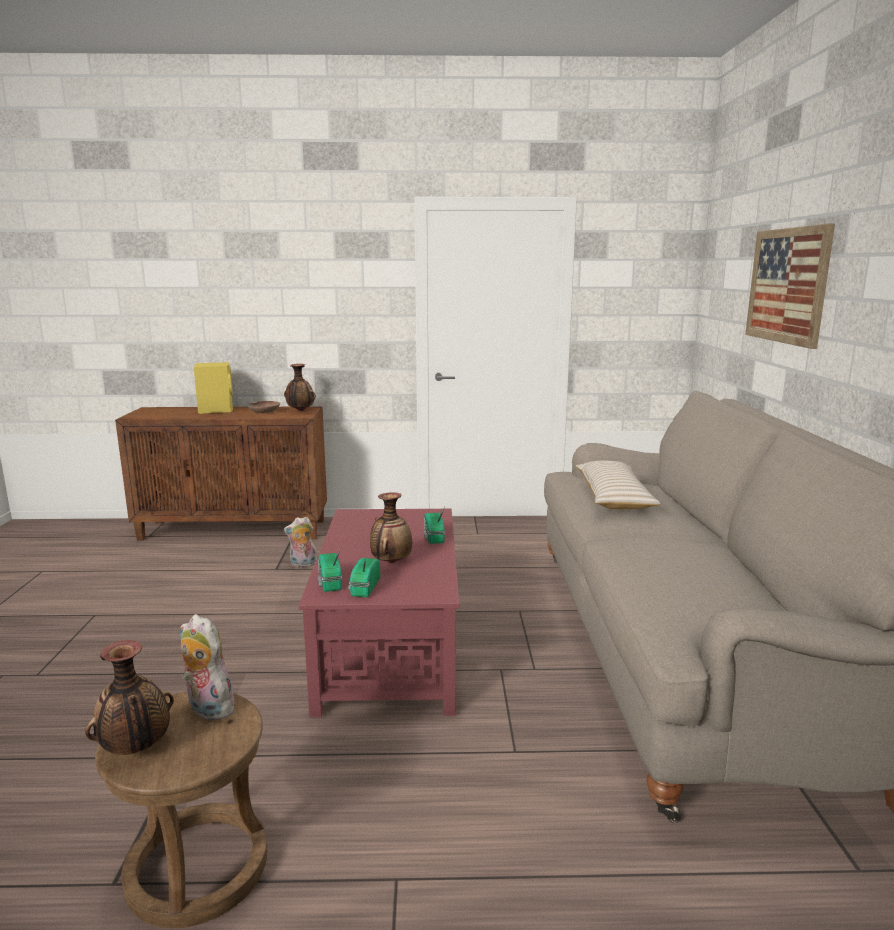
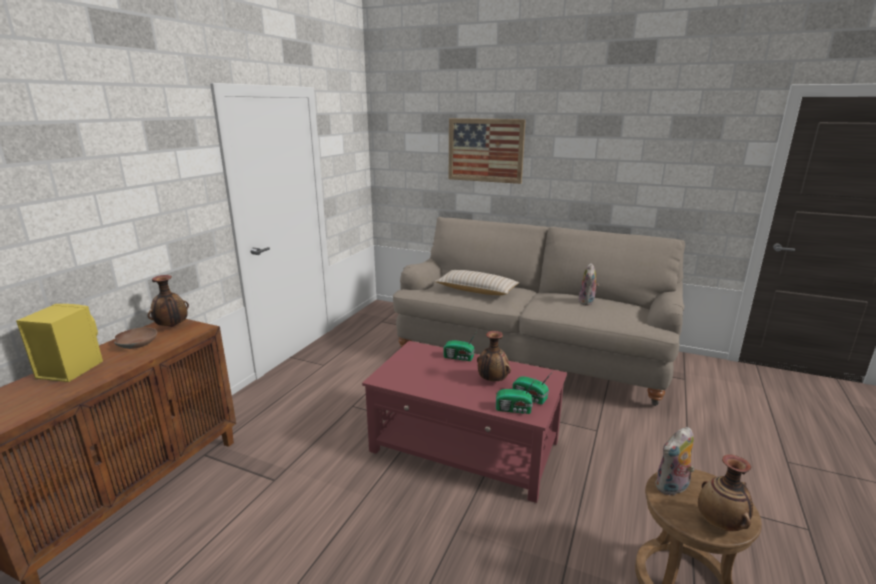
camera: 65 degrees left, 5 degrees up
plush toy [284,517,317,567] -> plush toy moved to [578,263,599,306]

